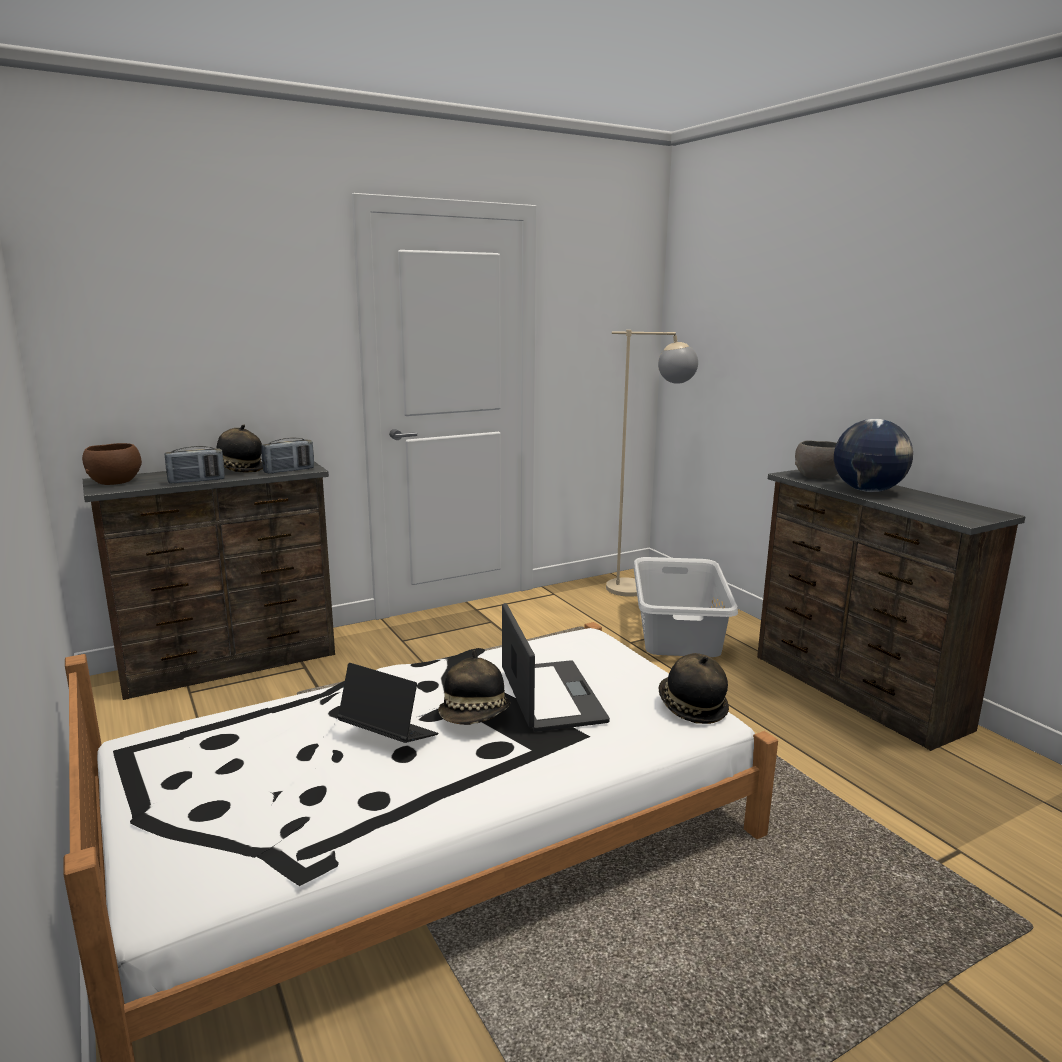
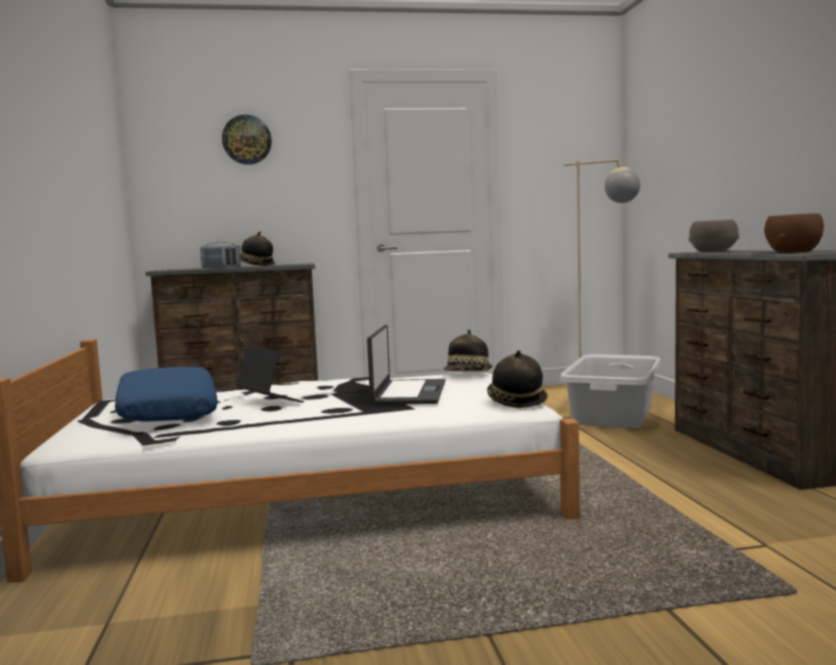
camera: 20 degrees right, 10 degrees down
brown bowl [82,443,142,485] -> brown bowl moved to [764,213,824,252]
radio [261,438,314,474] -> none
hat [438,650,510,725] -> hat moved to [444,330,493,371]
globe [834,419,913,492] -> none
none -> blue pillow [115,367,218,421]
none -> wall clock [222,115,272,165]

